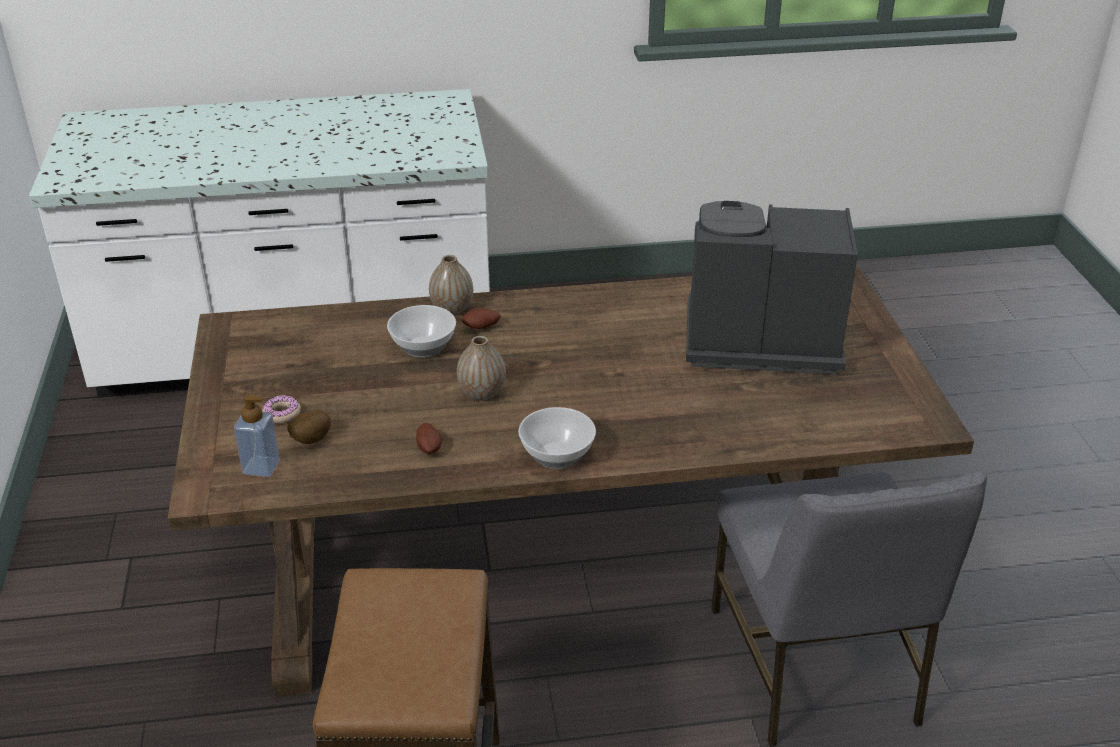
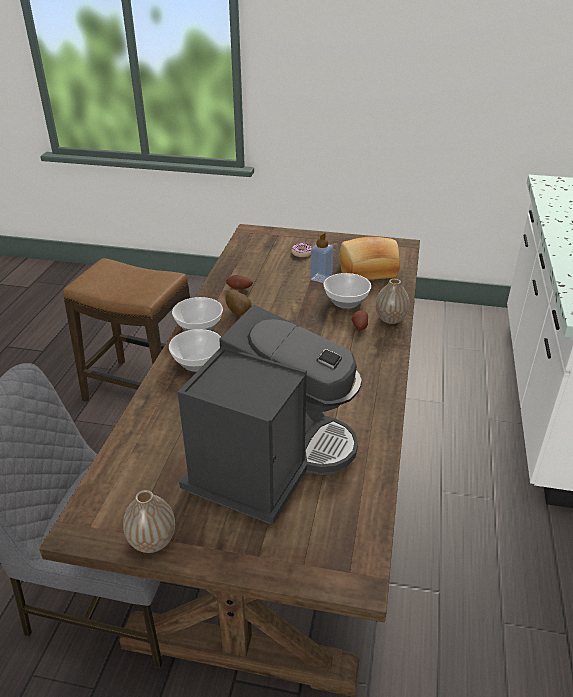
camera: 110 degrees right, 0 degrees up
soap dispenser [234,394,280,477] -> soap dispenser moved to [310,231,333,283]
potato [287,410,331,444] -> potato moved to [225,290,252,315]
vase [457,336,506,401] -> vase moved to [123,490,175,553]
none -> bowl [169,329,221,372]
none -> bread [340,237,400,280]

